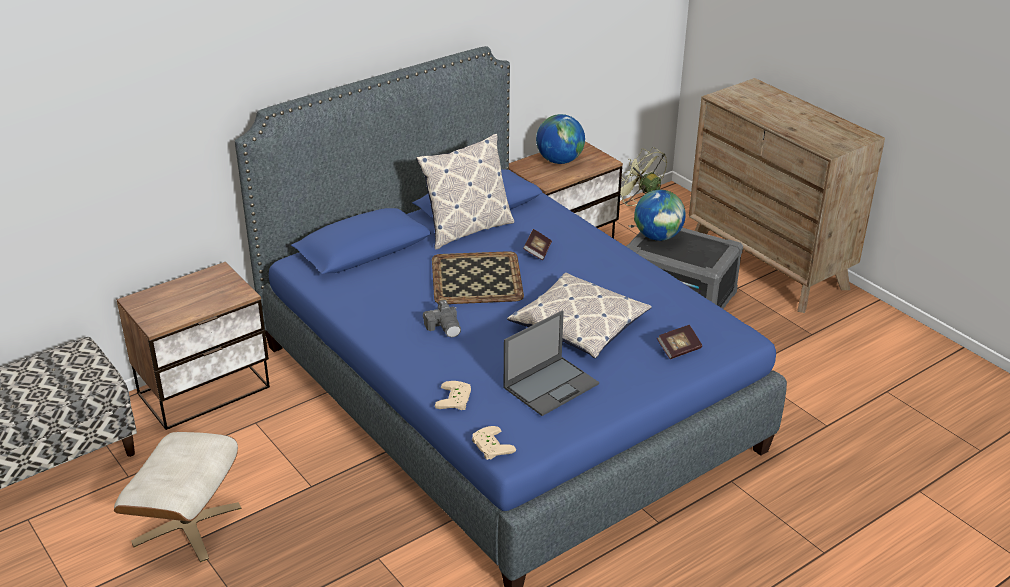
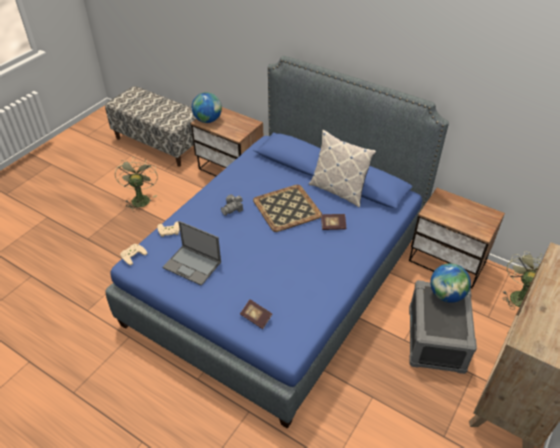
camera: 70 degrees right, 10 degrees up
beige ottoman [114,432,241,562] -> green fan [115,157,158,211]
pillow [507,273,652,358] -> none
globe [536,114,585,164] -> globe moved to [192,92,222,123]

